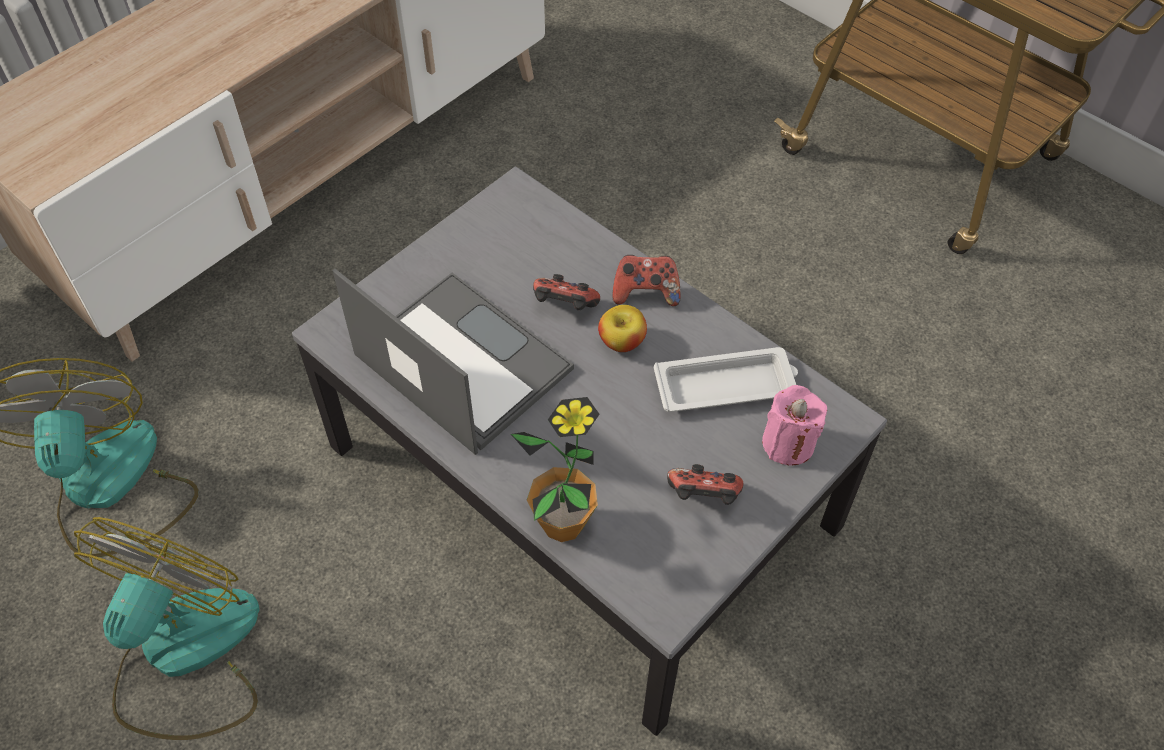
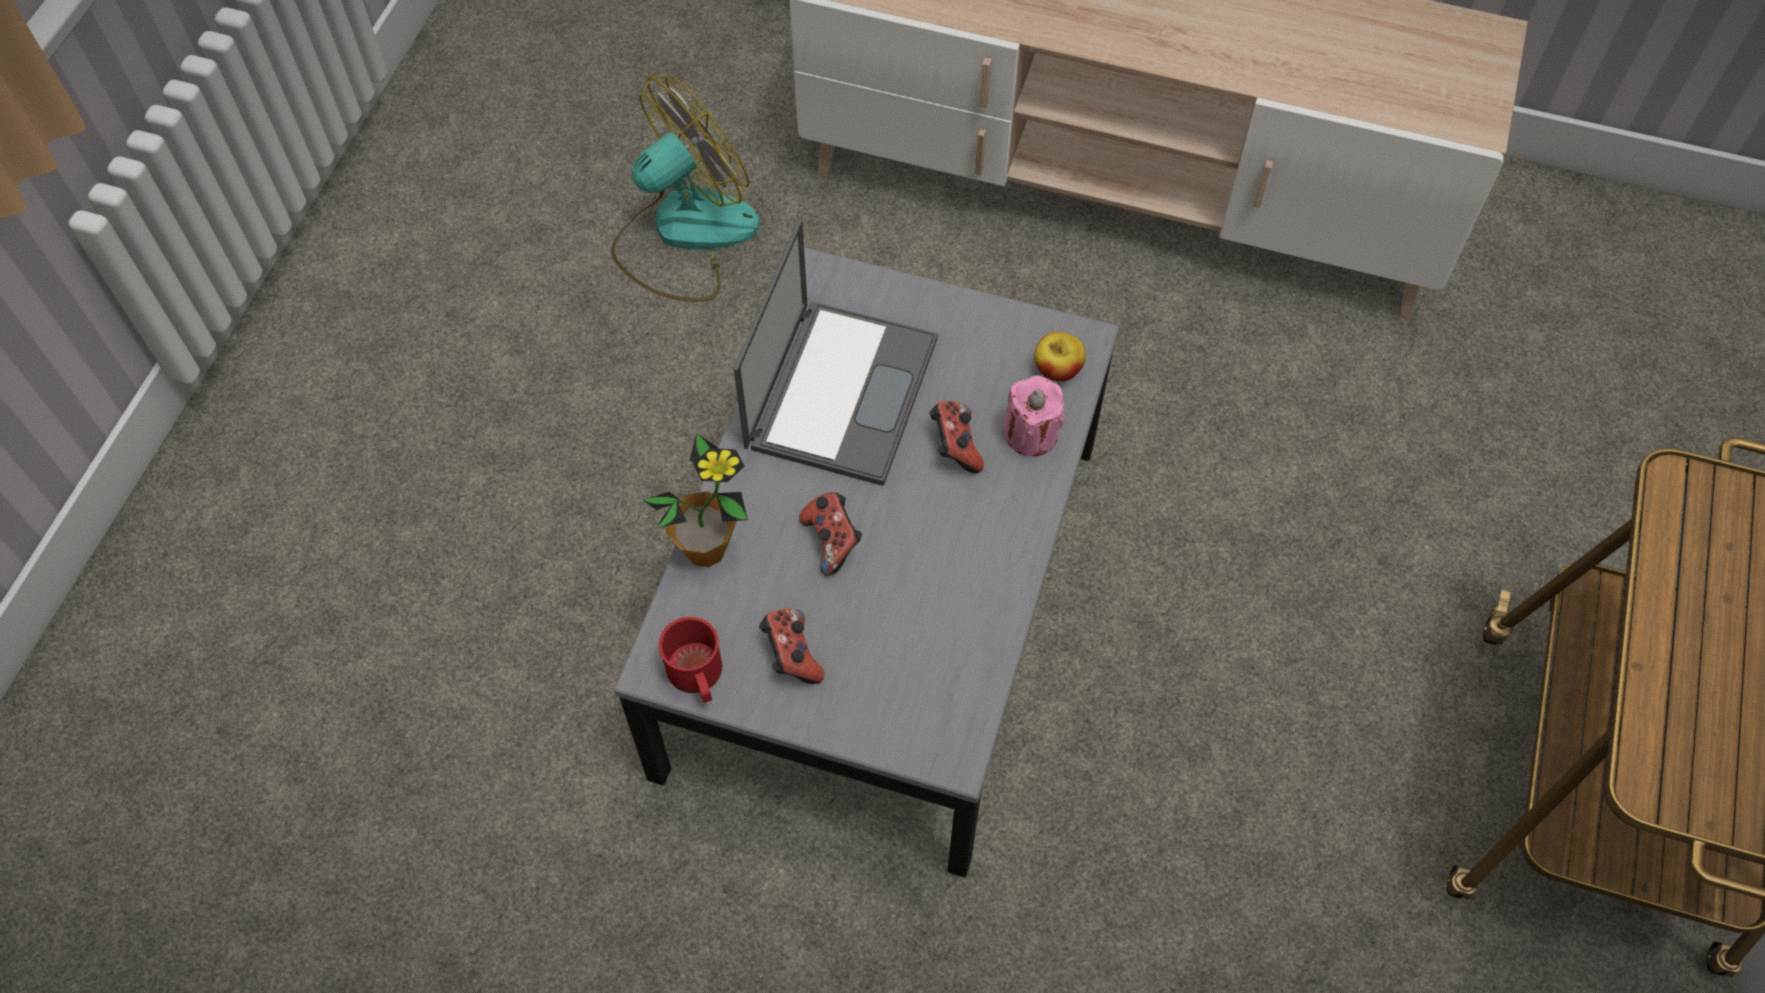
camera: 65 degrees right, 5 degrees up
fan [74,517,260,740] -> none
apple [598,305,647,352] -> apple moved to [1034,332,1086,381]
game controller [613,255,680,306] -> game controller moved to [799,492,862,576]
white tray [654,347,798,412] -> none
pink candle [762,385,827,465] -> pink candle moved to [1004,375,1065,456]
none -> red mug [659,617,722,703]

